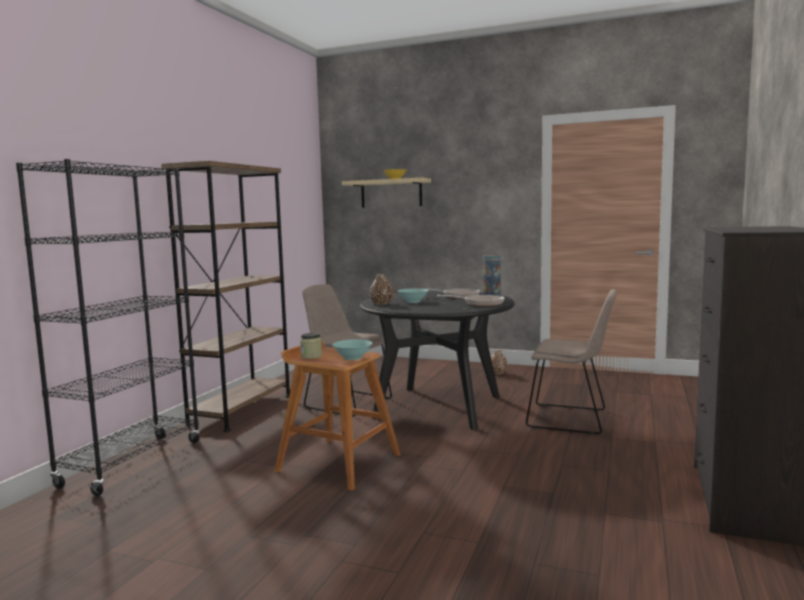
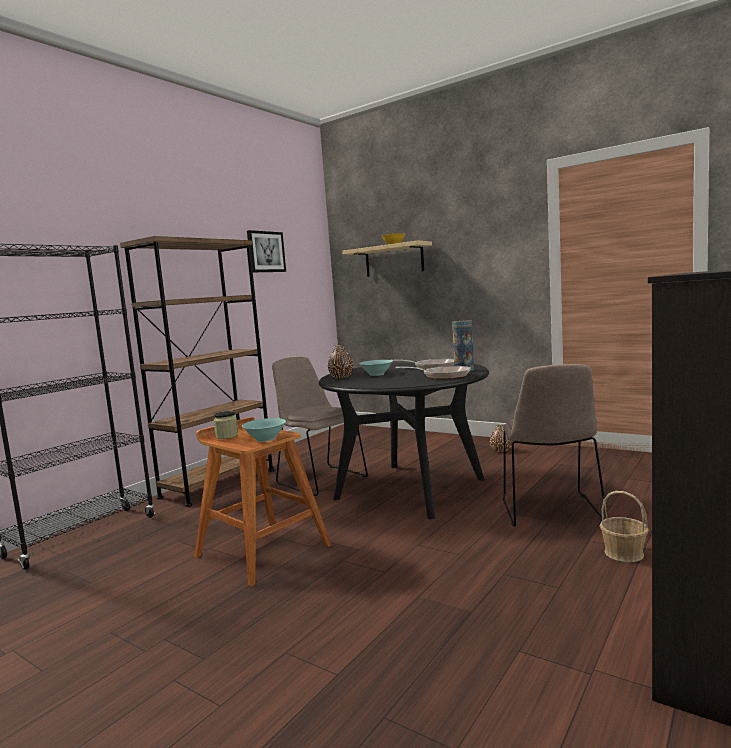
camera: 15 degrees right, 0 degrees up
beige chair [526,289,617,435] -> beige chair turned 60 degrees clockwise [502,364,608,527]
none -> picture [247,230,286,272]
none -> basket [600,491,649,562]

